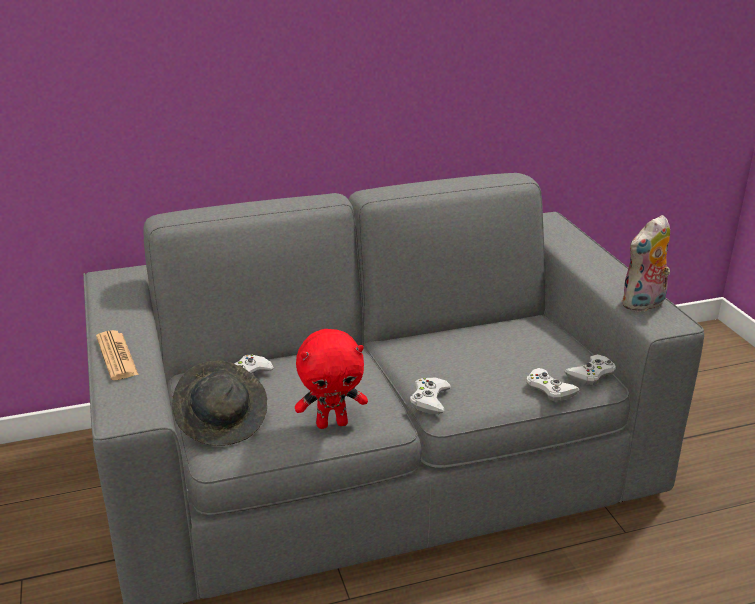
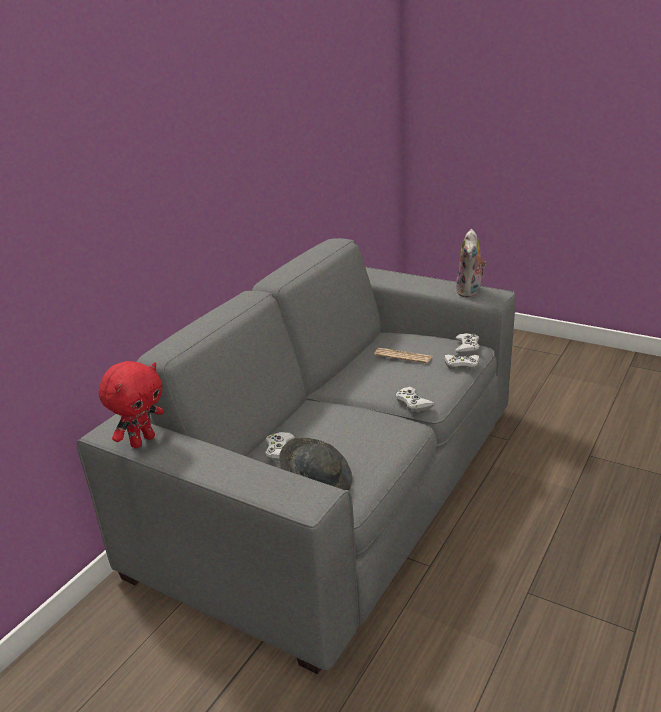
camera: 40 degrees left, 0 degrees up
newspaper [96,330,139,380] -> newspaper moved to [374,348,432,364]
red plush toy [295,329,368,429] -> red plush toy moved to [99,361,164,448]

